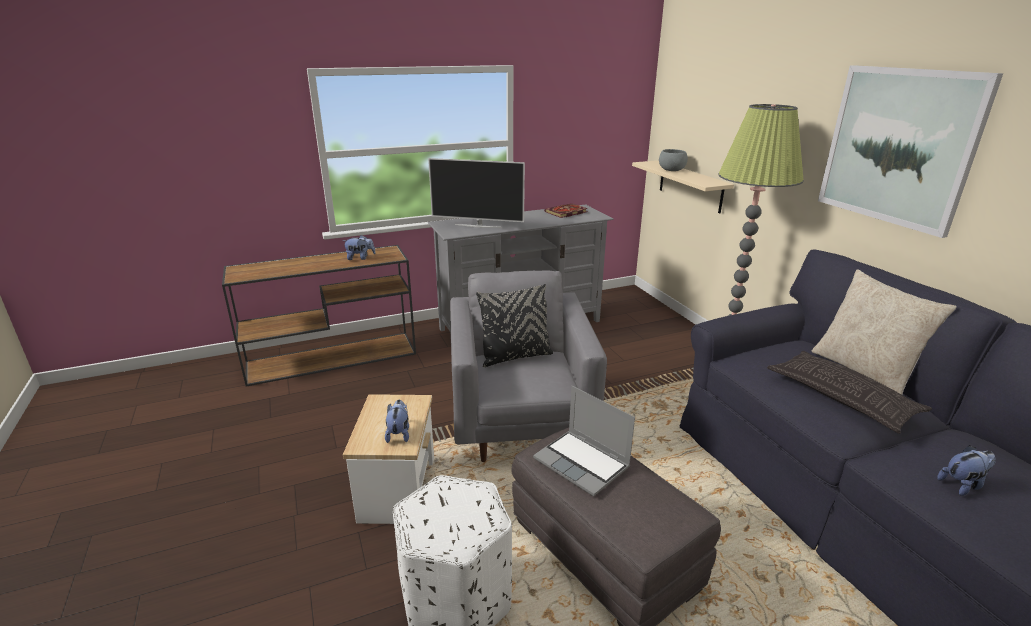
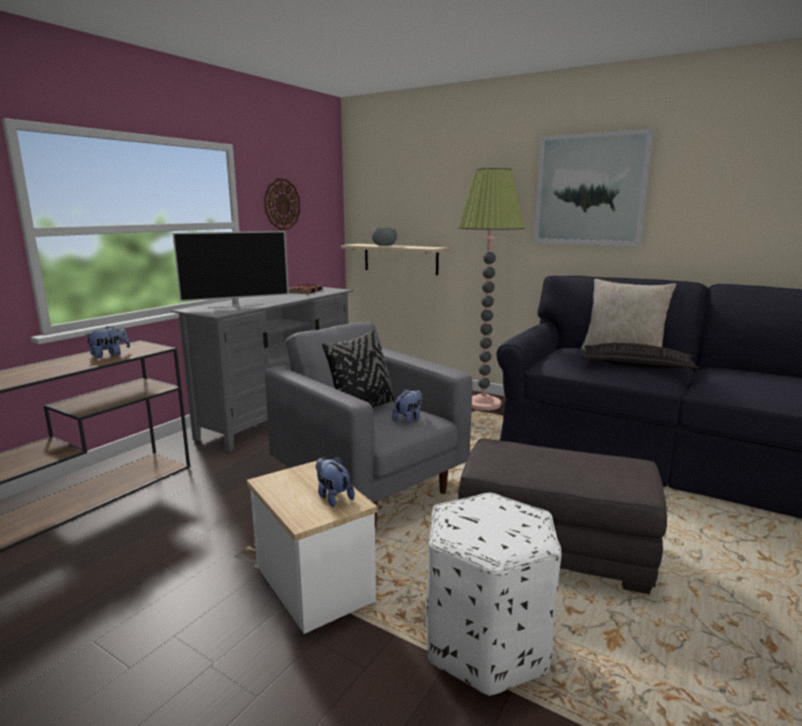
camera: 35 degrees left, 10 degrees down
laptop [533,386,635,496] -> none
plush toy [937,445,996,496] -> plush toy moved to [392,389,422,424]
none -> wall clock [264,178,300,230]

